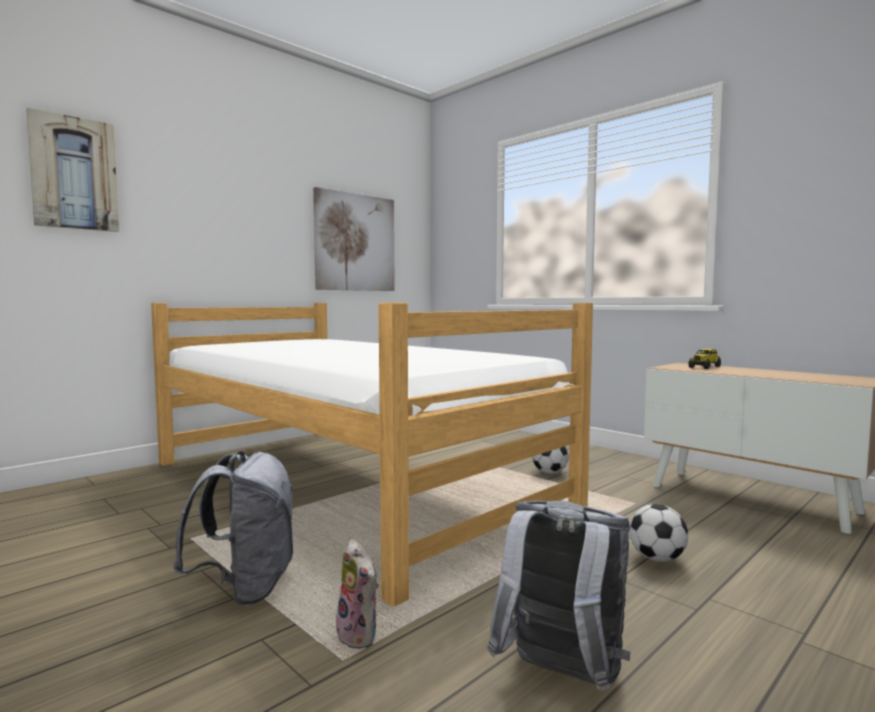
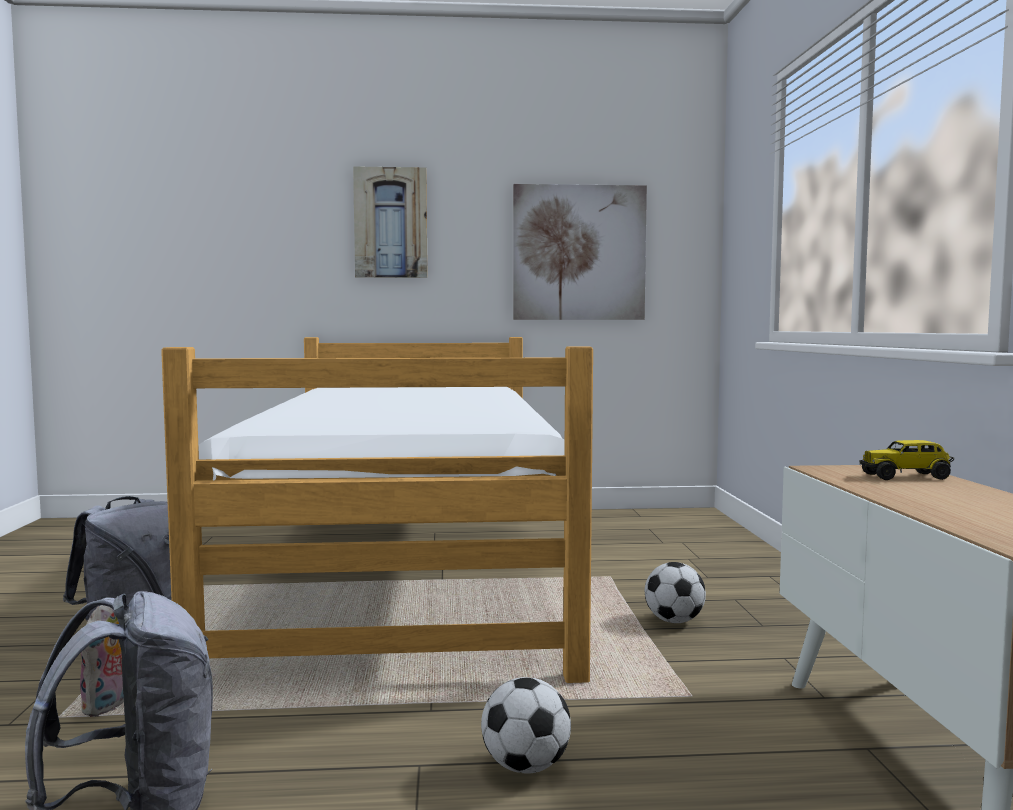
camera: 40 degrees right, 0 degrees up
picture [26,107,119,232] -> picture moved to [353,166,427,278]

